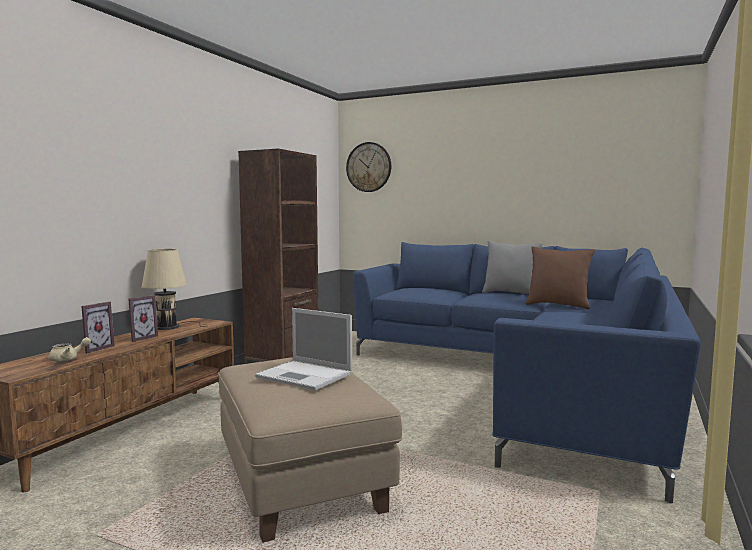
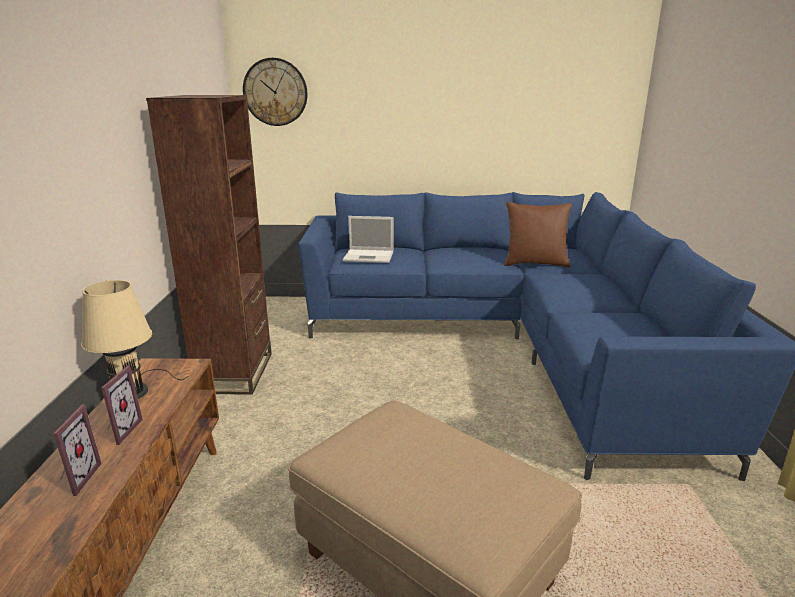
camera: 25 degrees left, 15 degrees up
beige teapot [48,337,91,362] -> none
laptop [255,308,352,390] -> laptop moved to [343,216,394,263]
grey pillow [482,241,542,295] -> none

